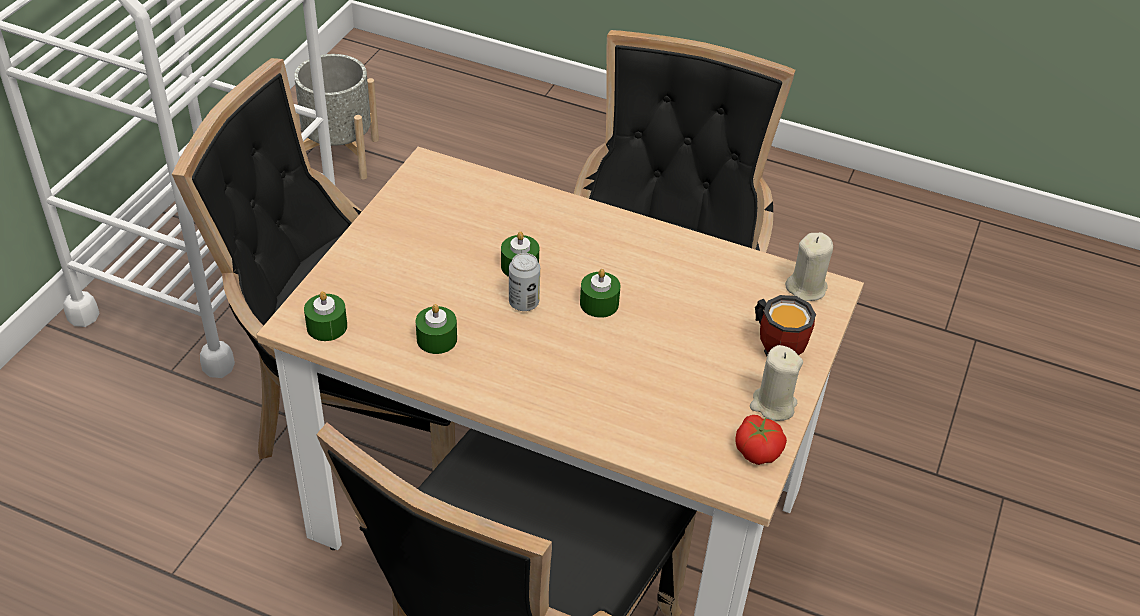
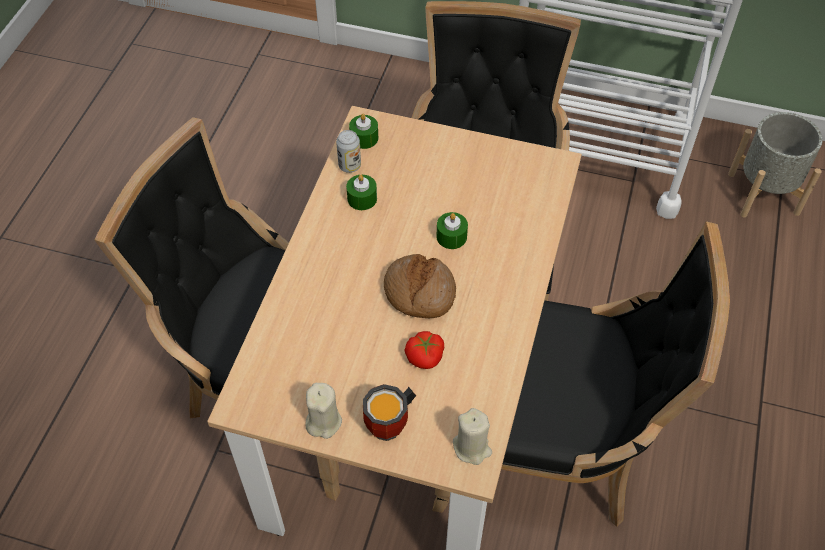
camera: 85 degrees right, 10 degrees up
can [509,253,540,311] -> can moved to [336,130,361,173]
green candle [580,269,621,318] -> bread [384,254,456,318]
tomato [735,415,787,465] -> tomato moved to [404,331,444,369]

